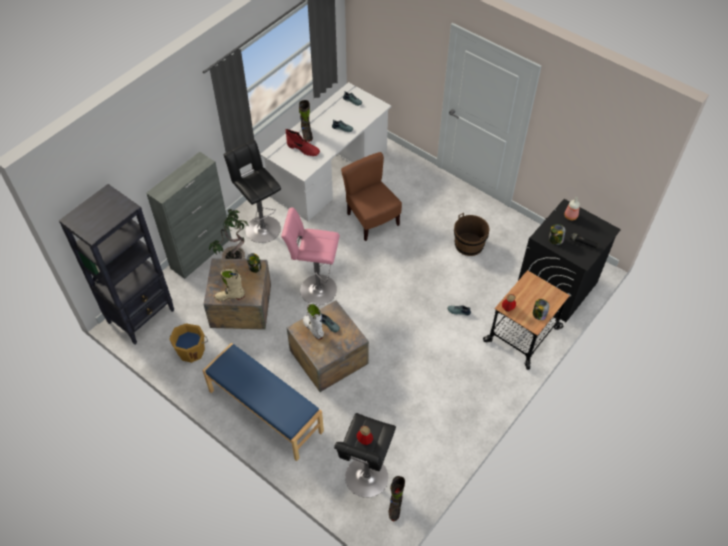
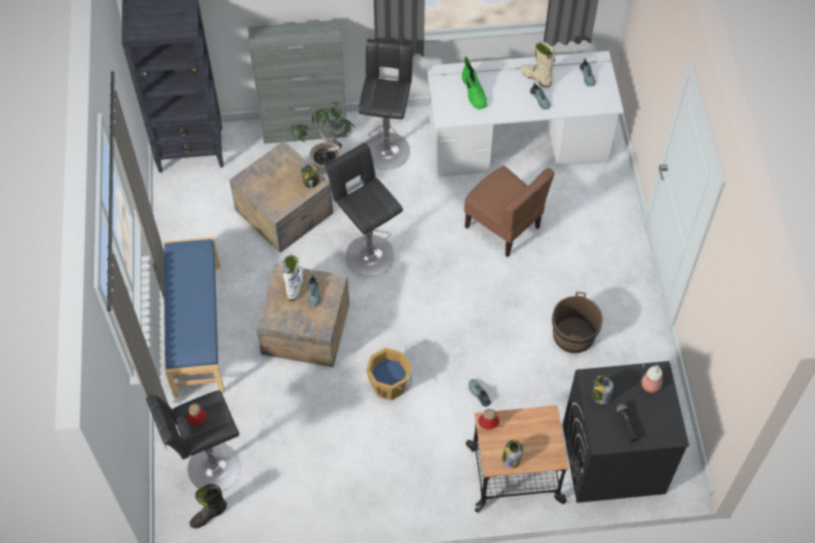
camera: 45 degrees right, 5 degrees up
orange bucket [170,324,208,363] -> orange bucket moved to [366,348,412,401]
beige boot [214,269,245,301] -> beige boot moved to [521,41,556,87]
pink stool [281,207,340,305] -> black stool [325,143,403,276]
red boot [286,129,320,156] -> green boot [462,57,487,109]
black boot [299,100,313,142] -> none
brown chair [341,152,402,241] -> brown chair turned 120 degrees clockwise [464,166,555,257]

